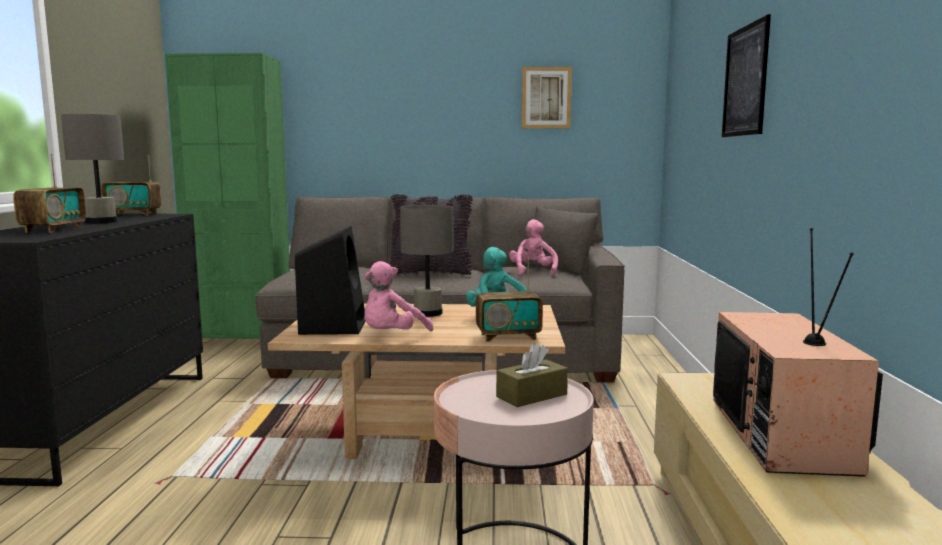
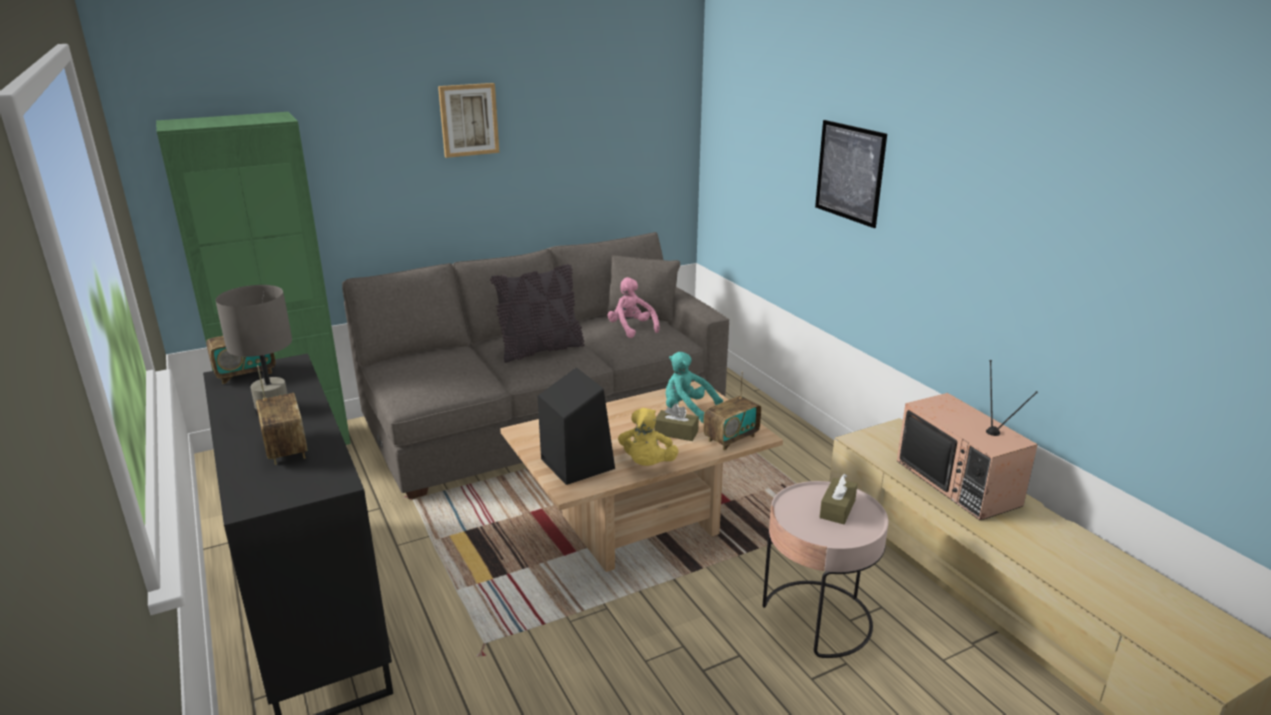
camera: 30 degrees left, 15 degrees up
pink plush toy [364,261,433,331] -> yellow plush toy [618,408,679,466]
grey table lamp [400,205,454,317] -> none
picture [522,67,572,128] -> picture moved to [438,83,499,158]
none -> brown tissue box [654,403,699,441]

